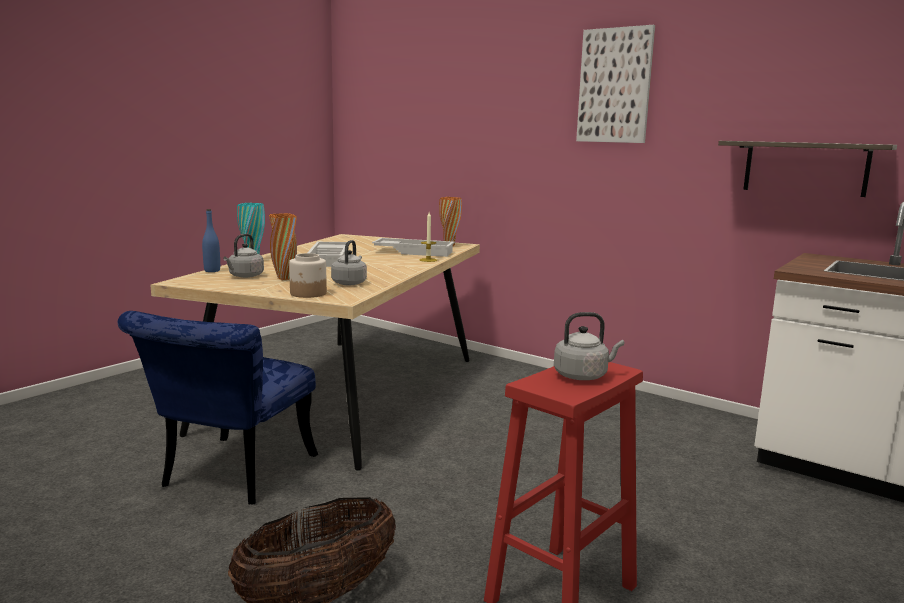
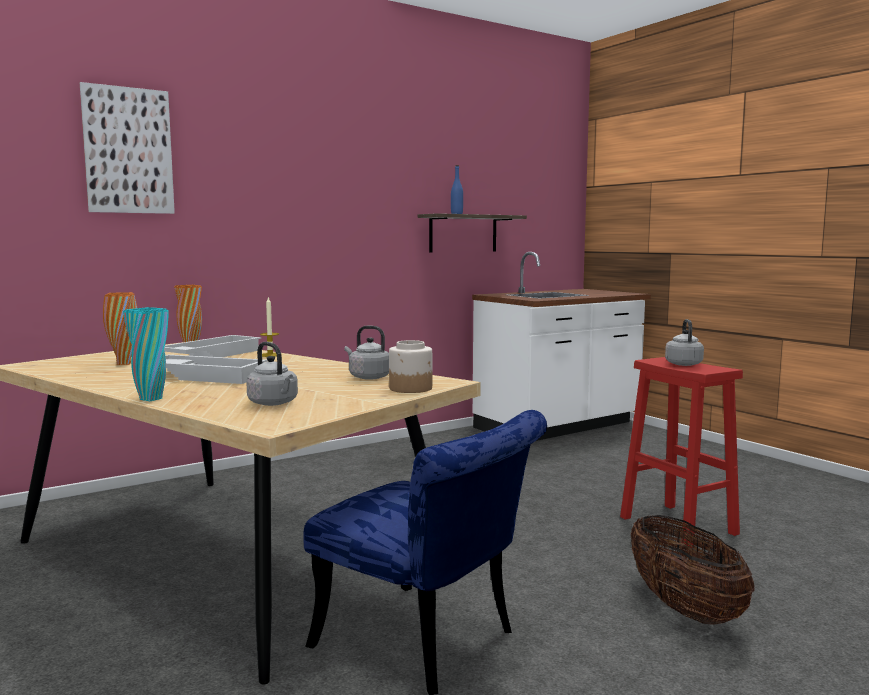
camera: 70 degrees left, 5 degrees down
blue bottle [202,209,220,272] -> blue bottle moved to [451,165,463,214]
orange vase [269,213,297,280] -> orange vase moved to [103,292,137,365]
picture [576,25,655,143] -> picture moved to [80,82,175,214]

